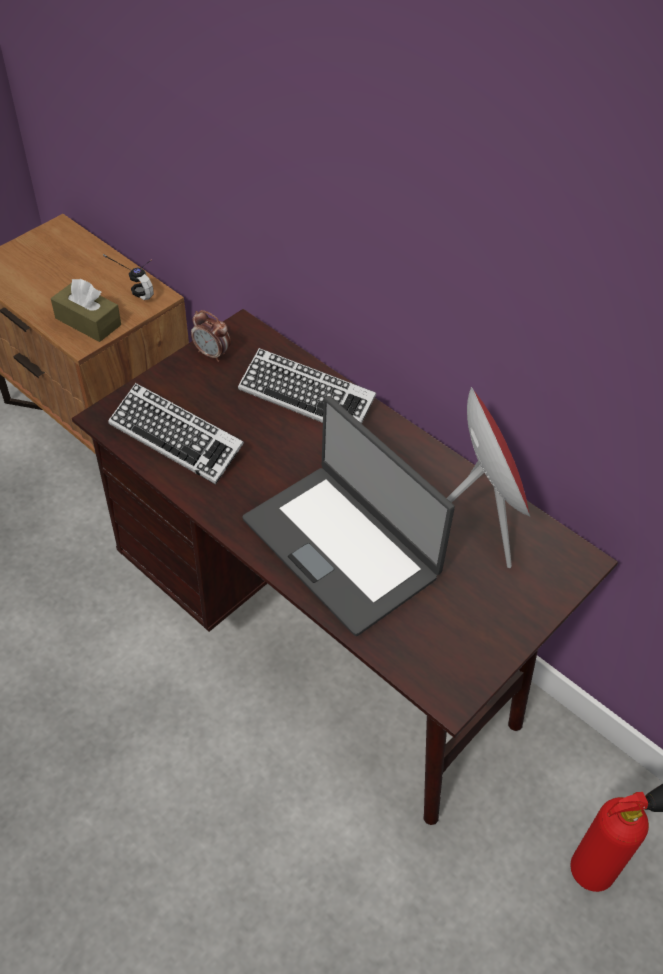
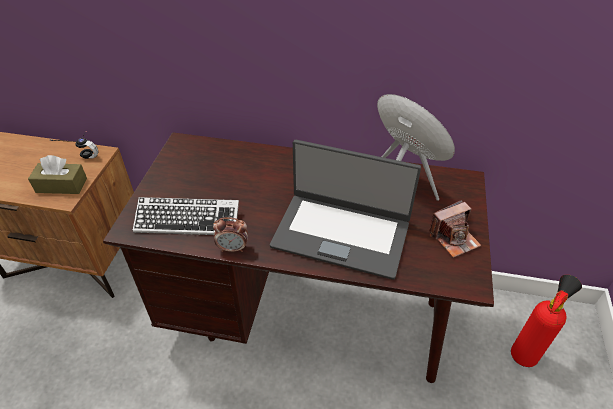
camera: 30 degrees left, 5 degrees down
alarm clock [191,310,231,362] -> alarm clock moved to [213,217,248,252]
keyboard [238,348,376,424] -> none
none -> camera [429,200,481,258]

